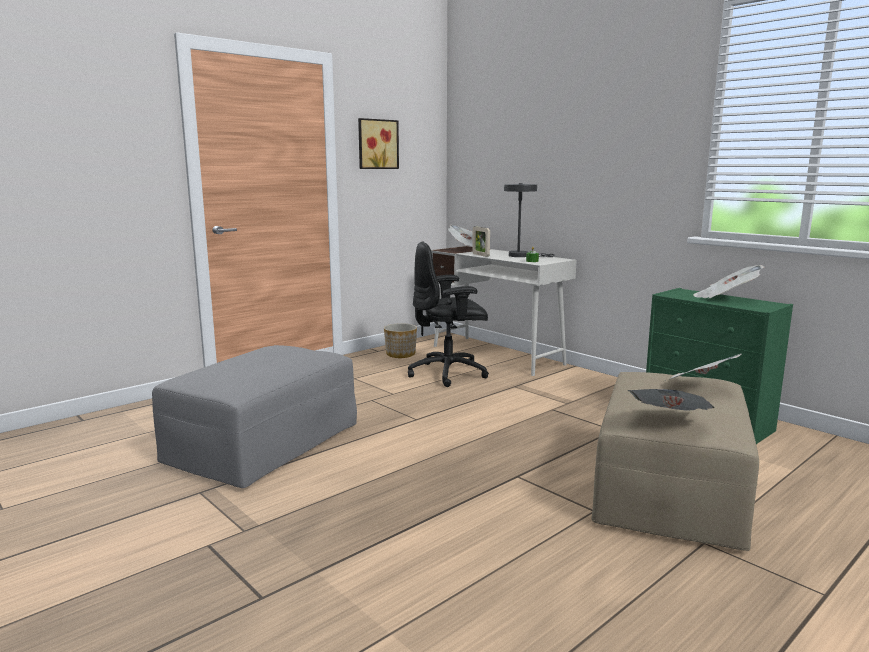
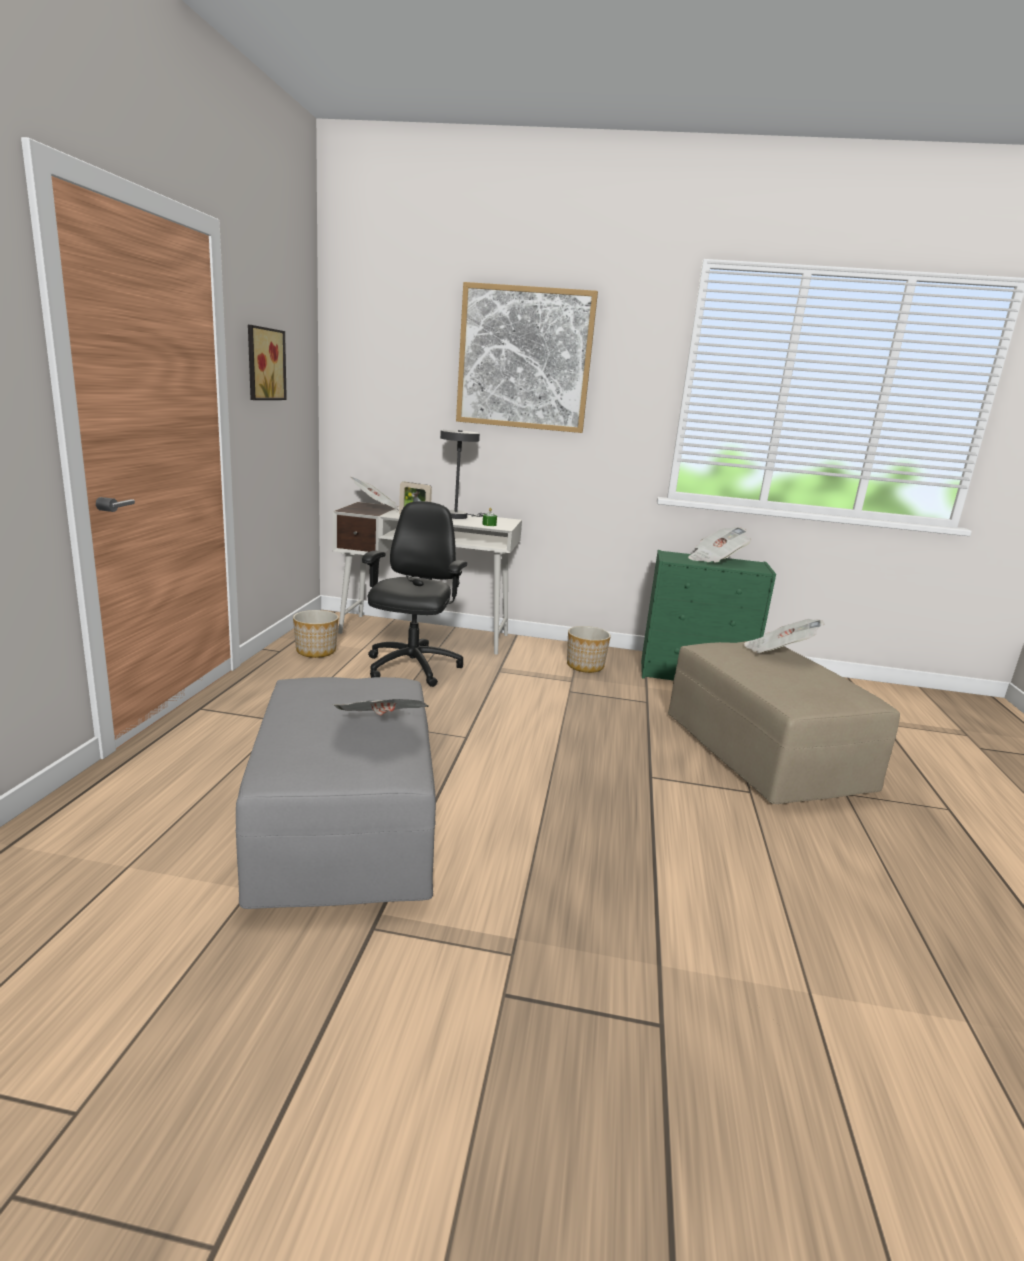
camera: 40 degrees left, 5 degrees up
black office chair [408,241,489,387] -> black office chair turned 150 degrees clockwise [362,501,467,687]
newspaper [627,389,715,411] -> newspaper moved to [334,699,429,715]
none -> picture [456,282,598,433]
none -> planter [567,626,611,673]

